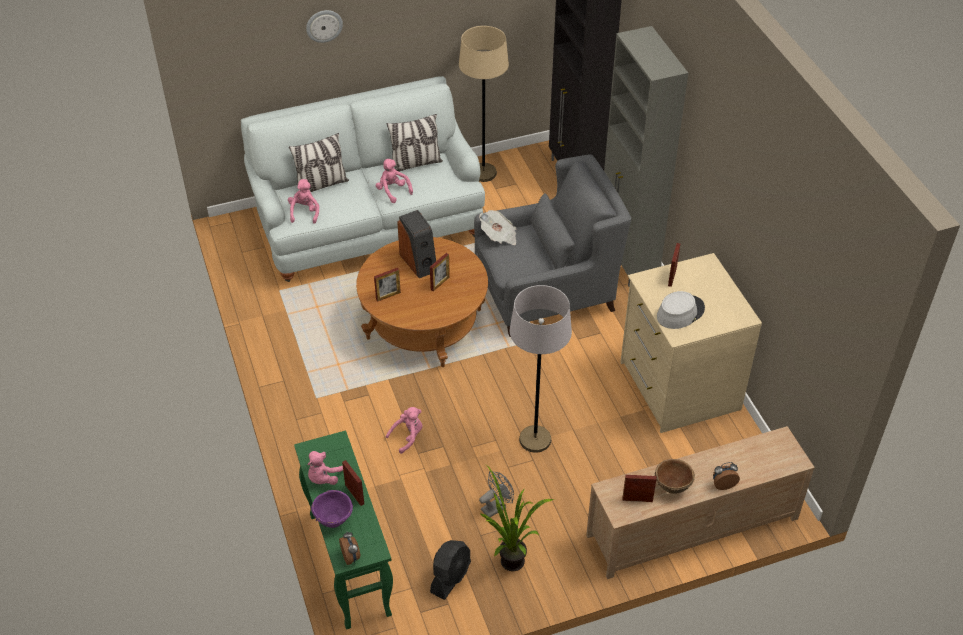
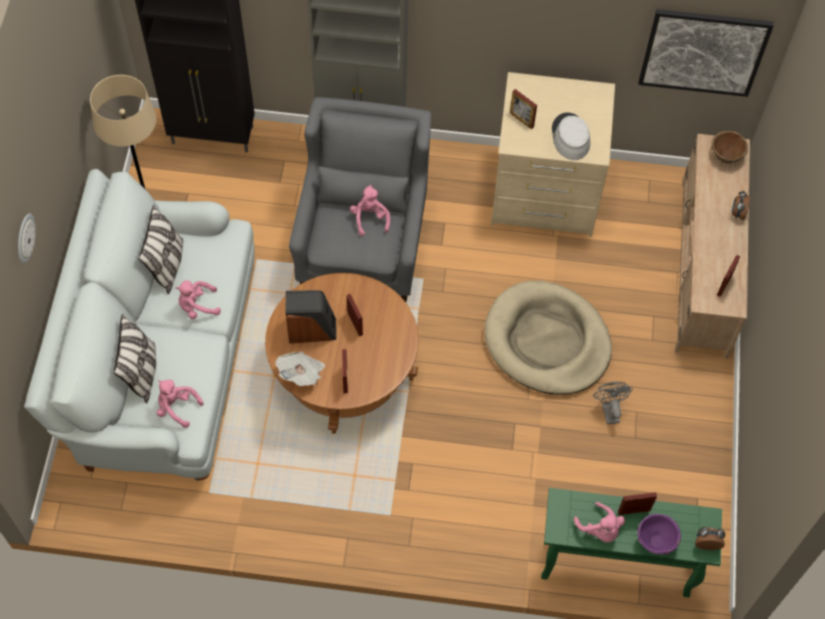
camera: 65 degrees left, 15 degrees up
pink plush toy [386,407,422,454] -> pink plush toy moved to [350,185,390,236]
black fan [430,540,471,600] -> none
newspaper [479,210,516,245] -> newspaper moved to [275,351,325,386]
potted plant [481,465,555,571] -> none
grey floor lamp [510,285,572,453] -> beige dog bed [485,280,612,395]
brown bowl [655,459,695,494] -> brown bowl moved to [711,131,748,164]
none -> picture [638,9,774,97]

